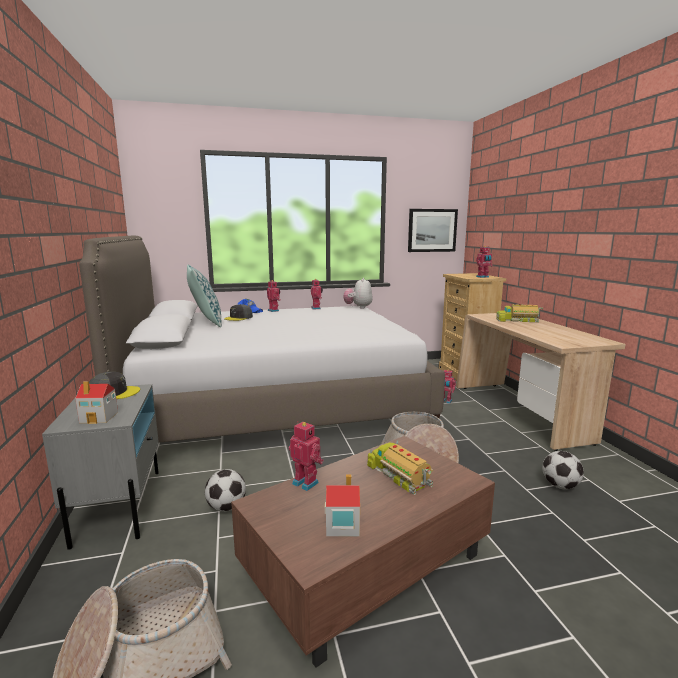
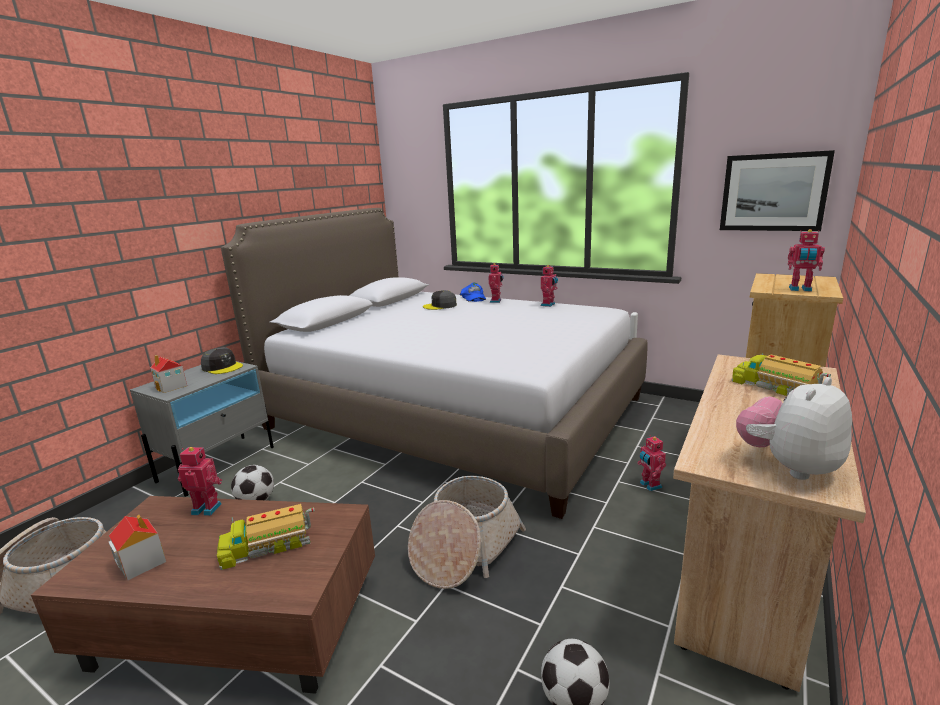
camera: 45 degrees right, 5 degrees up
pillow [187,264,222,327] -> none
toy robot [289,421,324,491] -> toy robot turned 75 degrees counterclockwise [178,447,222,516]
plush toy [343,278,373,309] -> plush toy moved to [736,377,852,480]
toy truck [367,440,433,495] -> toy truck turned 120 degrees counterclockwise [217,504,315,570]

